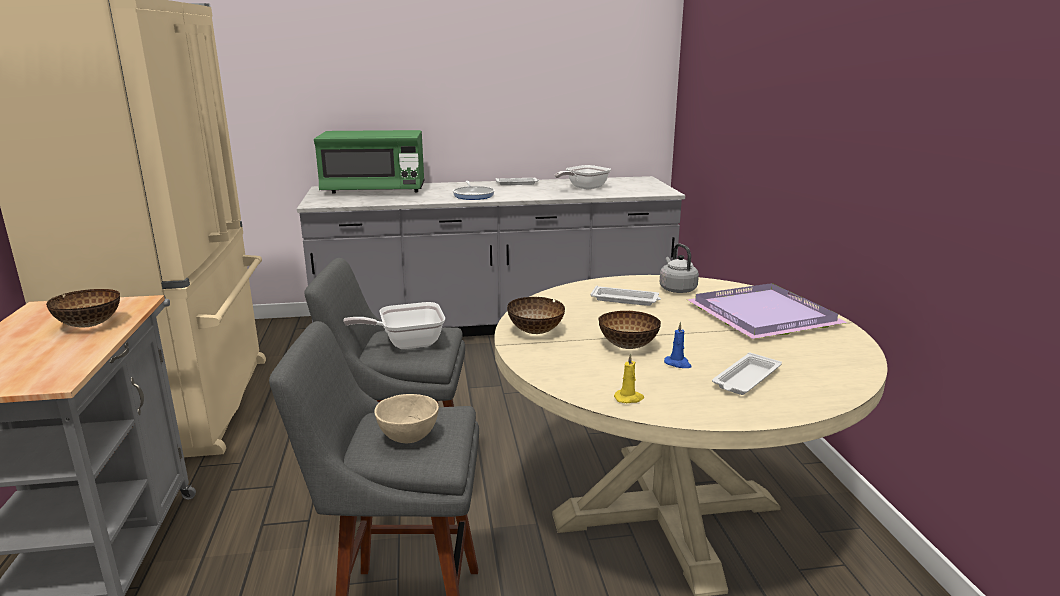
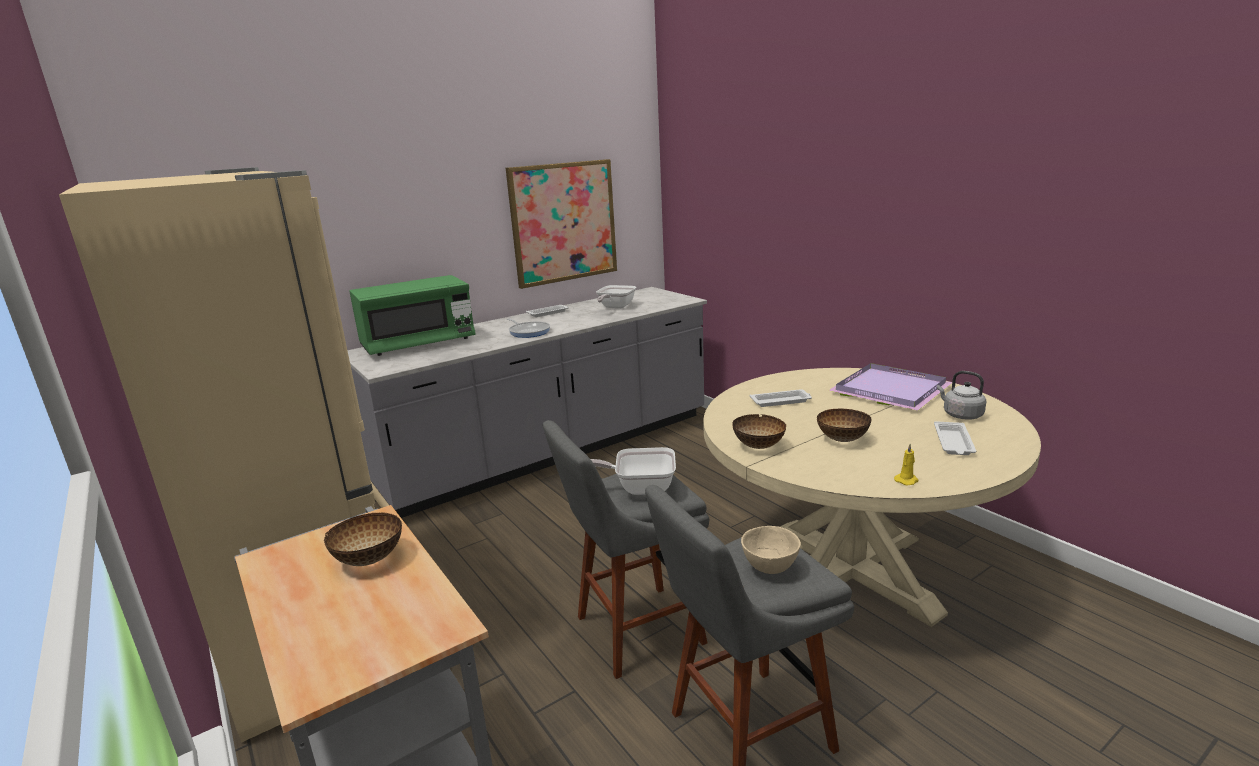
camera: 25 degrees left, 0 degrees up
frying pan [343,302,445,349] -> frying pan turned 45 degrees clockwise [591,447,676,495]
grey kettle [660,243,699,293] -> grey kettle moved to [937,371,986,420]
blue candle [664,322,692,368] -> none
none -> picture [506,159,617,289]

